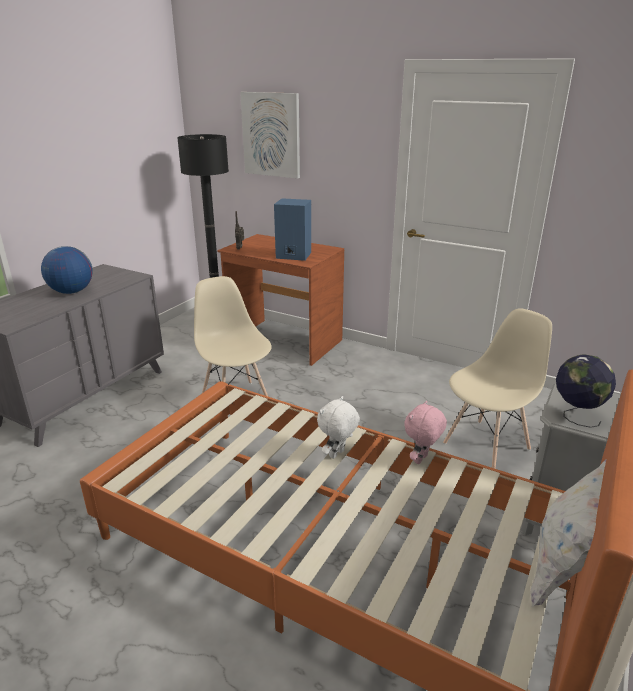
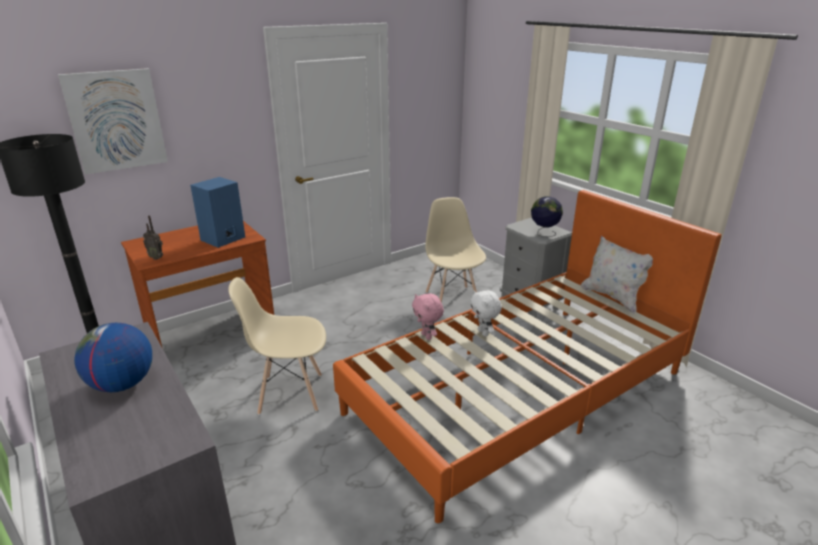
camera: 65 degrees left, 0 degrees up
pink plush toy [404,400,447,464] -> pink plush toy moved to [412,293,444,340]

